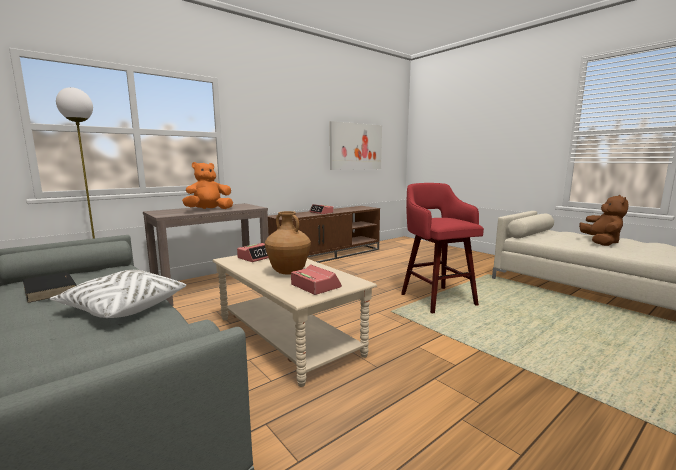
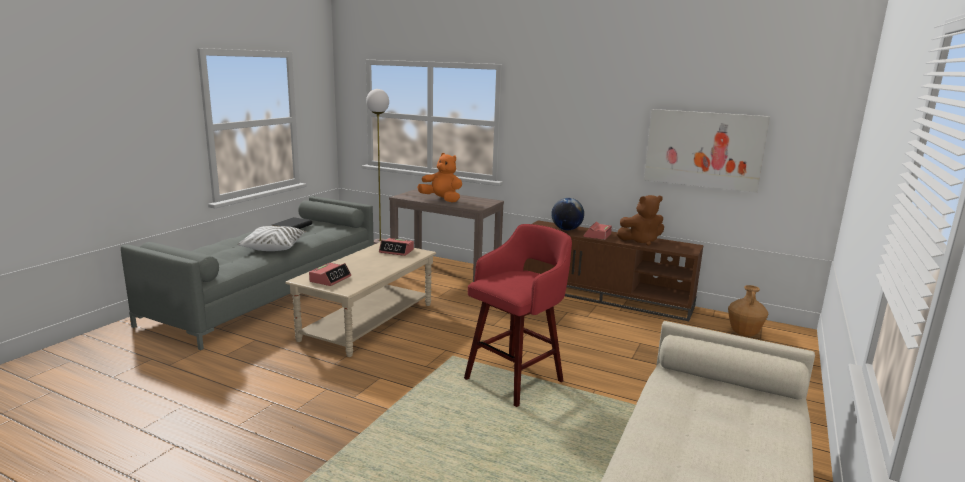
camera: 65 degrees right, 5 degrees up
brown vase [265,211,311,275] -> brown vase moved to [728,285,769,337]
brown plush toy [579,195,628,246] -> brown plush toy moved to [617,195,664,246]
none -> globe [551,198,584,230]

